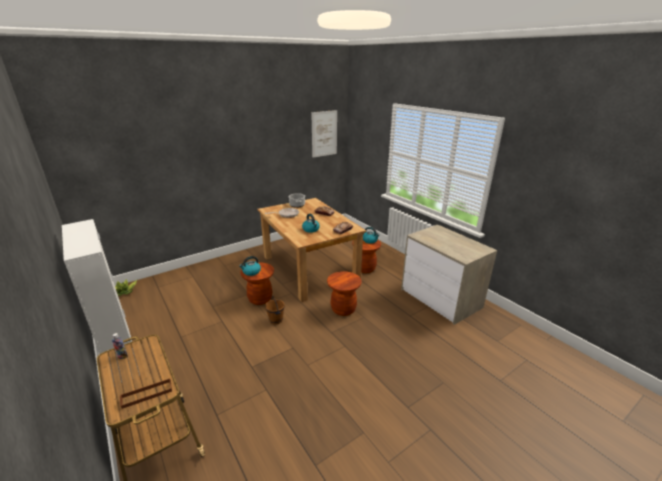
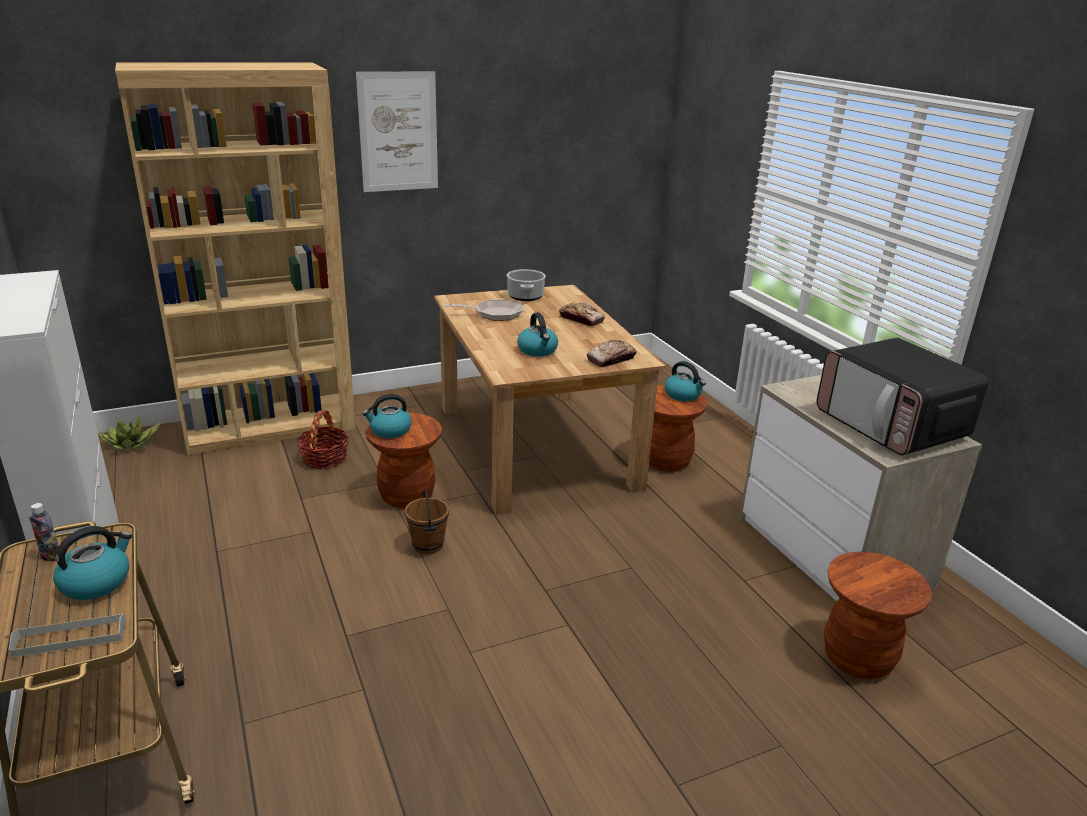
camera: 10 degrees right, 0 degrees up
brown tray [120,379,172,409] -> grey tray [8,613,126,658]
picture [311,110,337,158] -> picture moved to [356,72,438,192]
brown stool [327,271,362,316] -> brown stool moved to [824,551,932,680]
none -> kettle [53,526,132,600]
none -> brown bookcase [115,62,356,455]
none -> basket [297,410,349,469]
none -> microwave [816,337,988,455]

